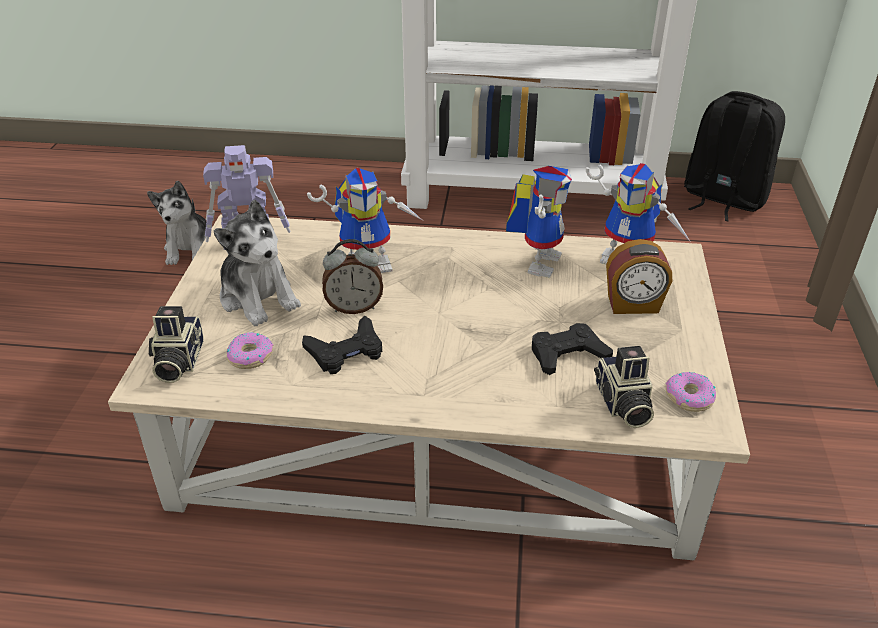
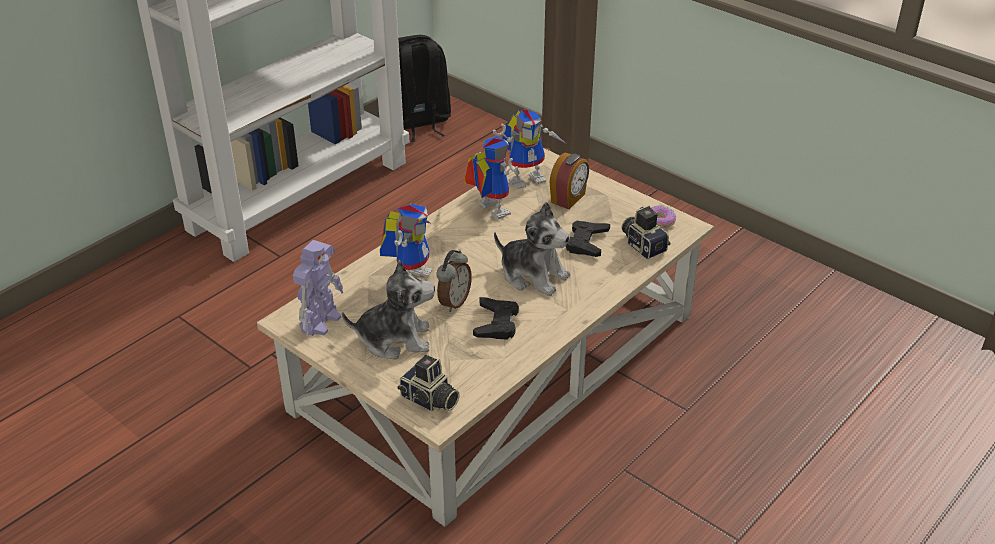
camera: 55 degrees left, 0 degrees up
plush toy [147,181,206,265] -> plush toy moved to [494,202,570,296]
donut [227,332,273,369] -> none
camera [594,346,654,428] -> camera turned 150 degrees counterclockwise [621,205,670,260]

